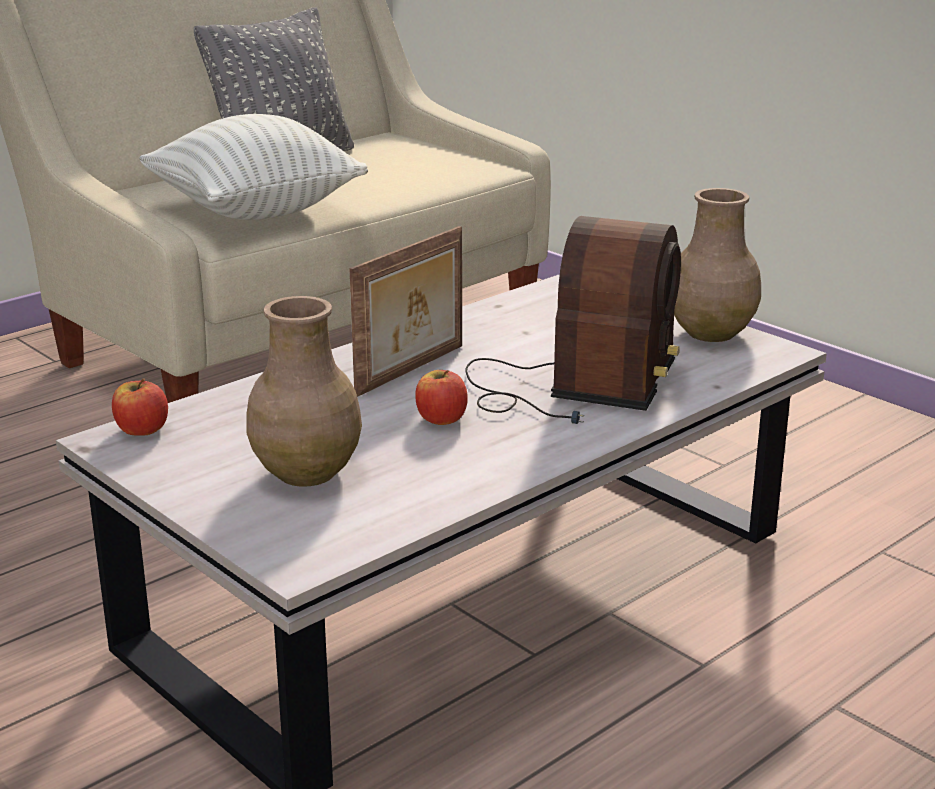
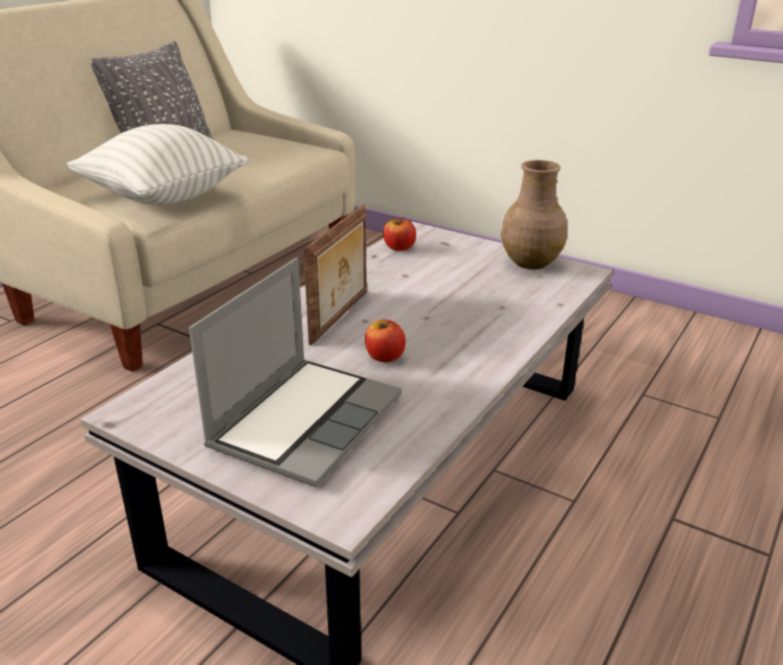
camera: 15 degrees left, 5 degrees up
apple [112,378,168,436] -> apple moved to [383,217,416,251]
brown vase [246,296,362,487] -> laptop [189,258,402,487]
radio [465,216,681,424] -> none

